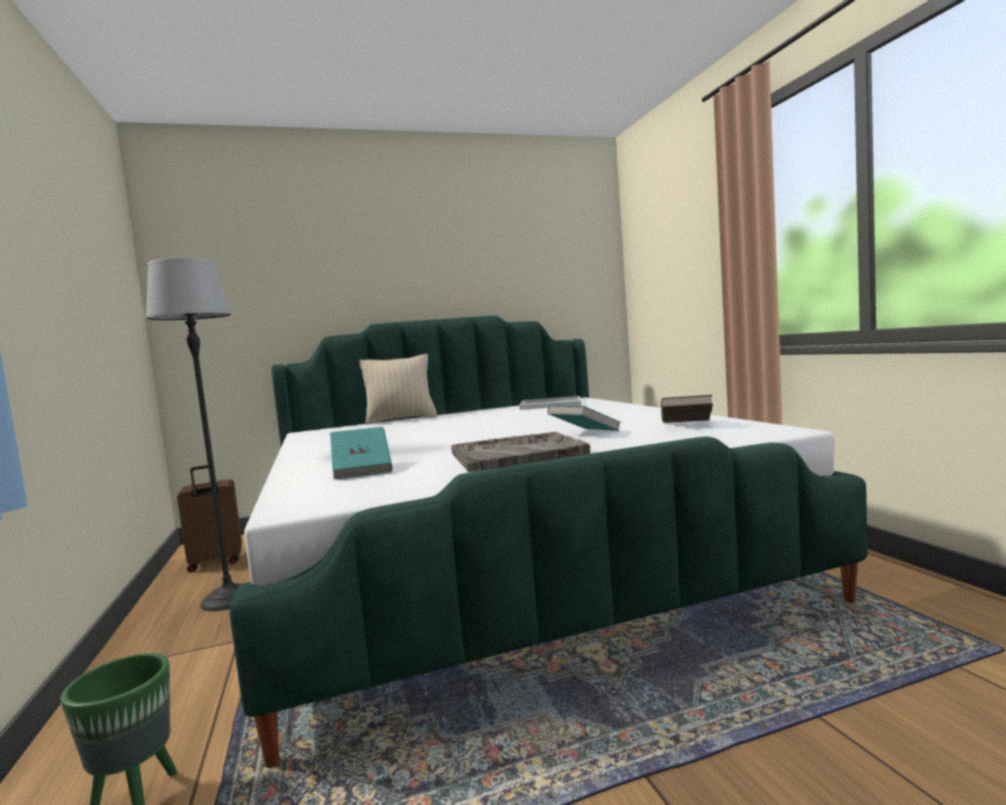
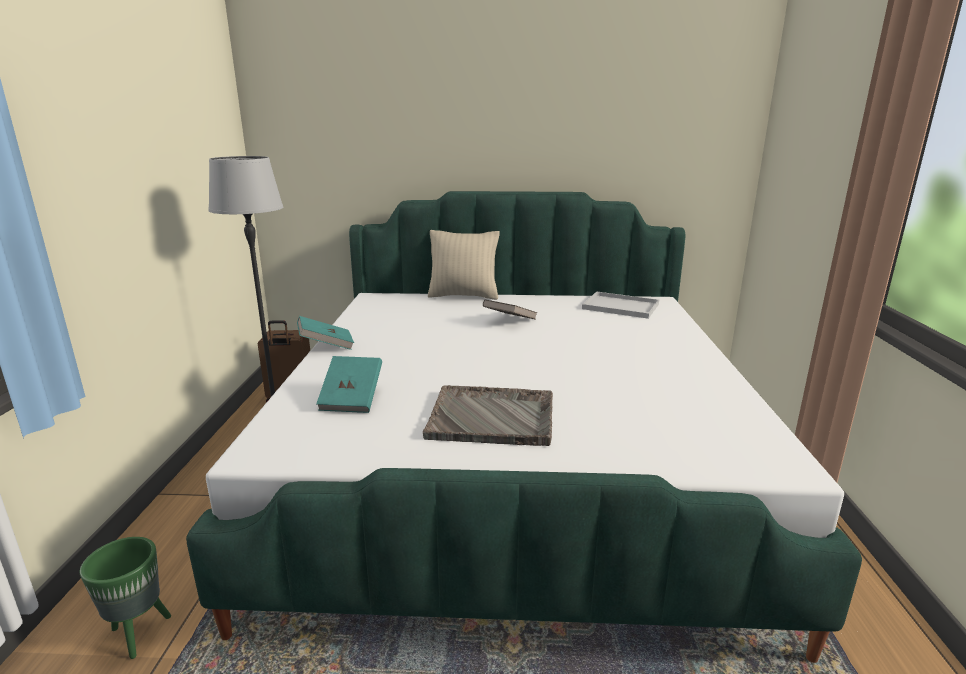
camera: 20 degrees right, 15 degrees up
turquoise book [548,405,621,431] -> turquoise book moved to [297,316,354,350]
brown book [661,395,713,423] -> brown book moved to [483,300,537,320]

